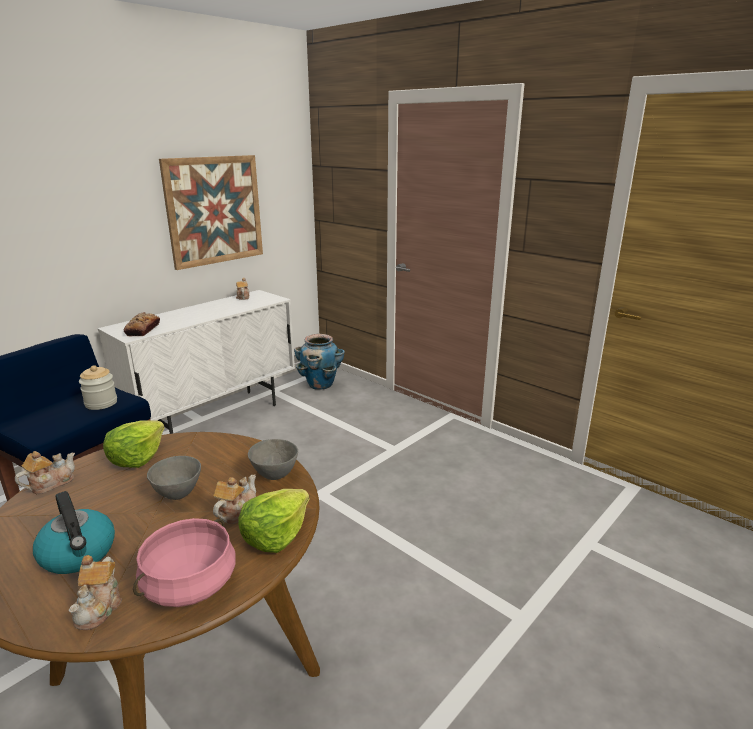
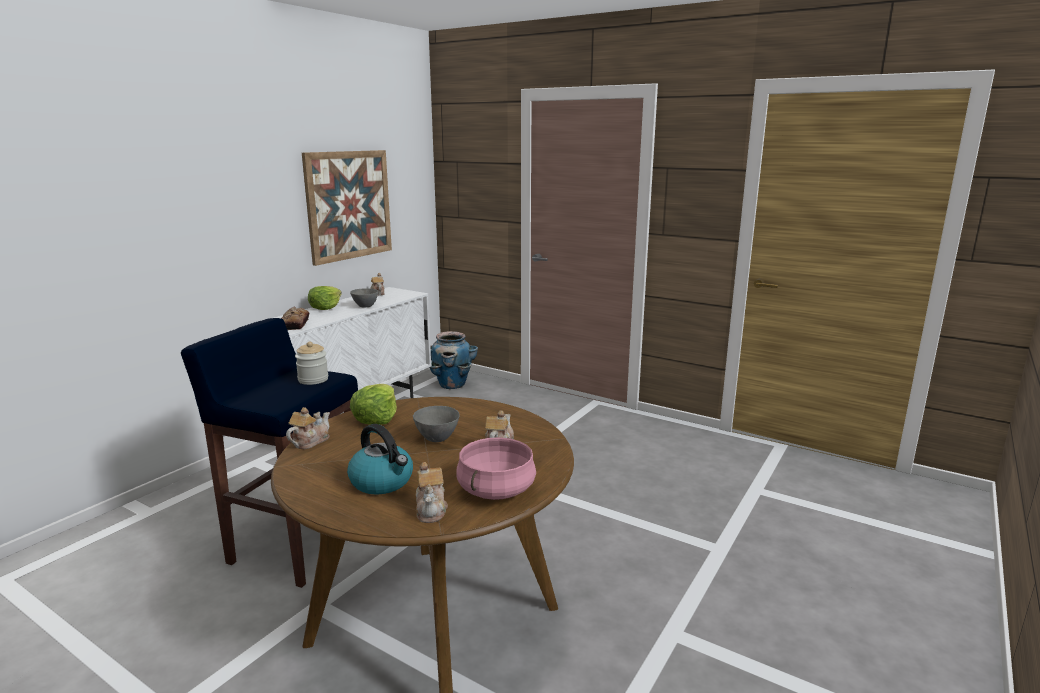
camera: 10 degrees left, 5 degrees down
lettuce [238,489,310,553] -> lettuce moved to [308,286,342,310]
grey bowl [248,439,298,480] -> grey bowl moved to [350,288,378,308]

